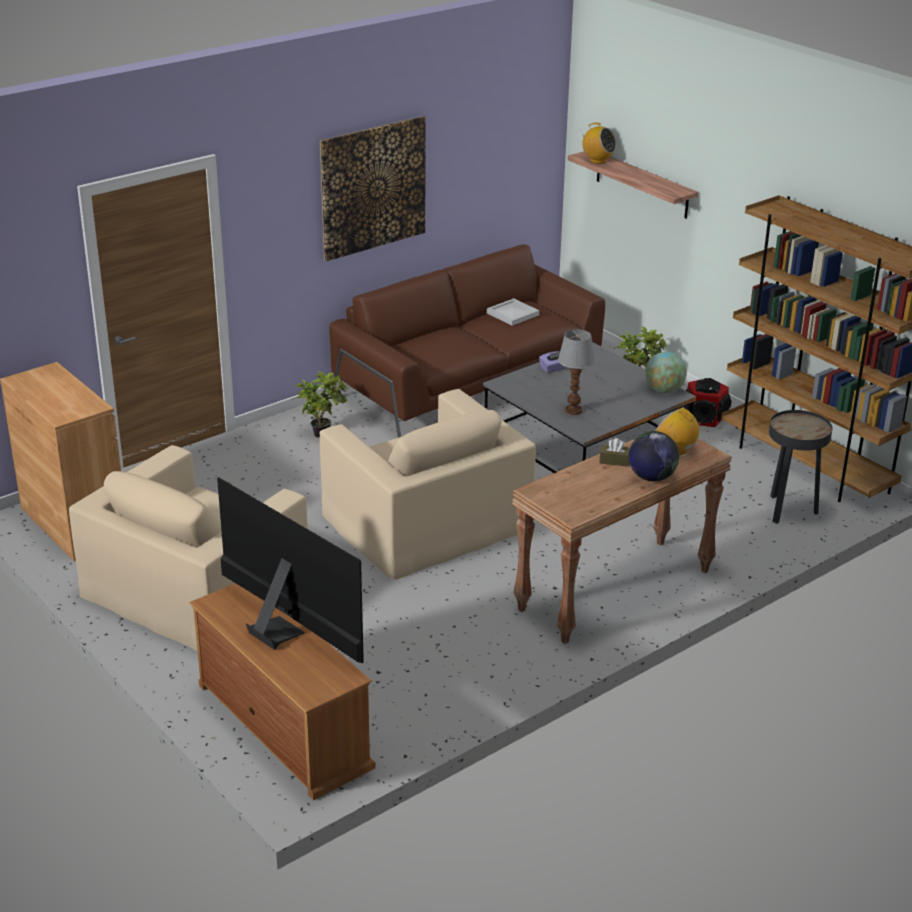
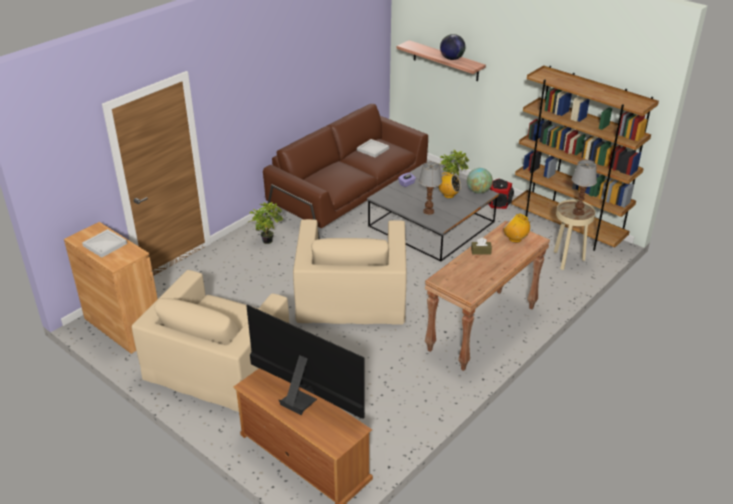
camera: 10 degrees left, 5 degrees up
picture [320,116,425,261] -> none
beige armchair [320,389,536,580] -> beige armchair turned 45 degrees clockwise [293,219,407,325]
radio [582,122,616,164] -> radio moved to [438,172,461,198]
globe [629,431,679,481] -> globe moved to [440,34,465,60]
black side table [769,410,832,524] -> beige side table [554,200,595,270]
none -> white tray [82,229,127,258]
none -> table lamp [572,160,597,216]

